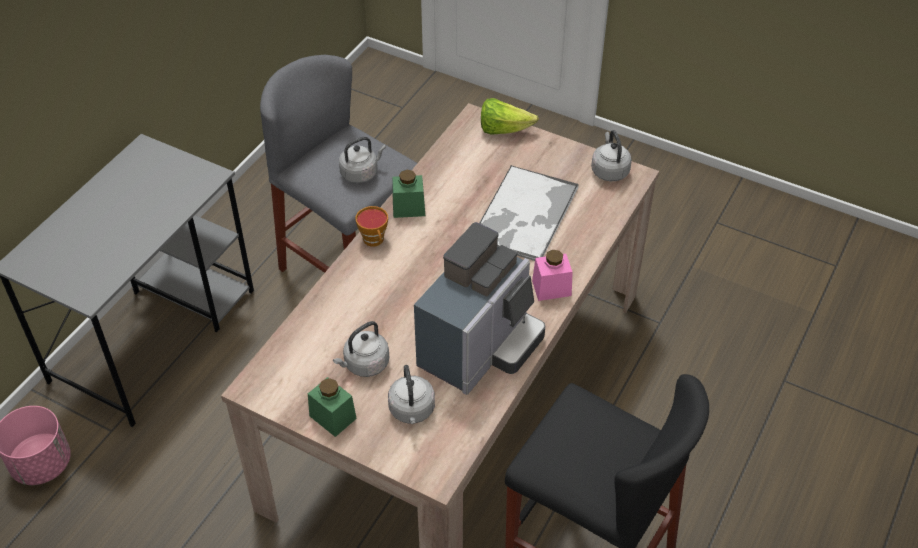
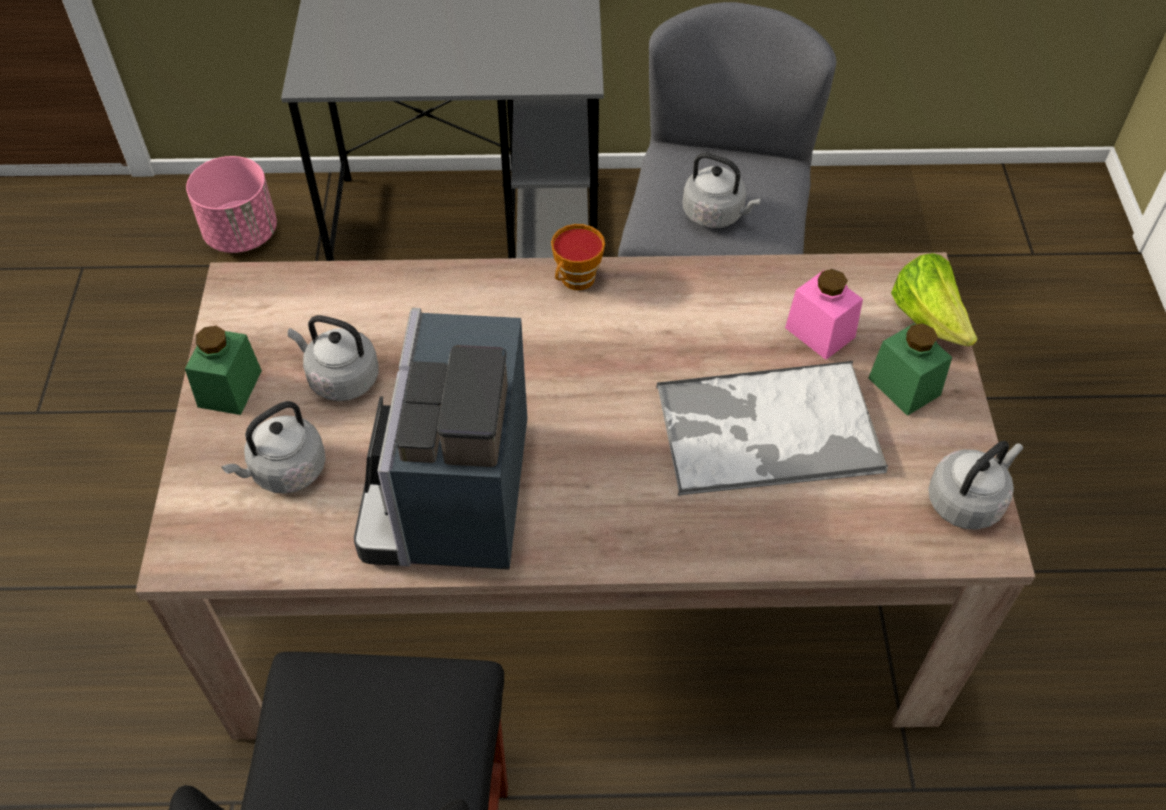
camera: 60 degrees right, 5 degrees up
green jar [393,170,425,218] -> green jar moved to [869,323,952,416]
coffee machine [414,222,545,395] -> coffee machine turned 90 degrees clockwise [354,308,527,570]
pink jar [532,250,573,301] -> pink jar moved to [785,269,863,360]

